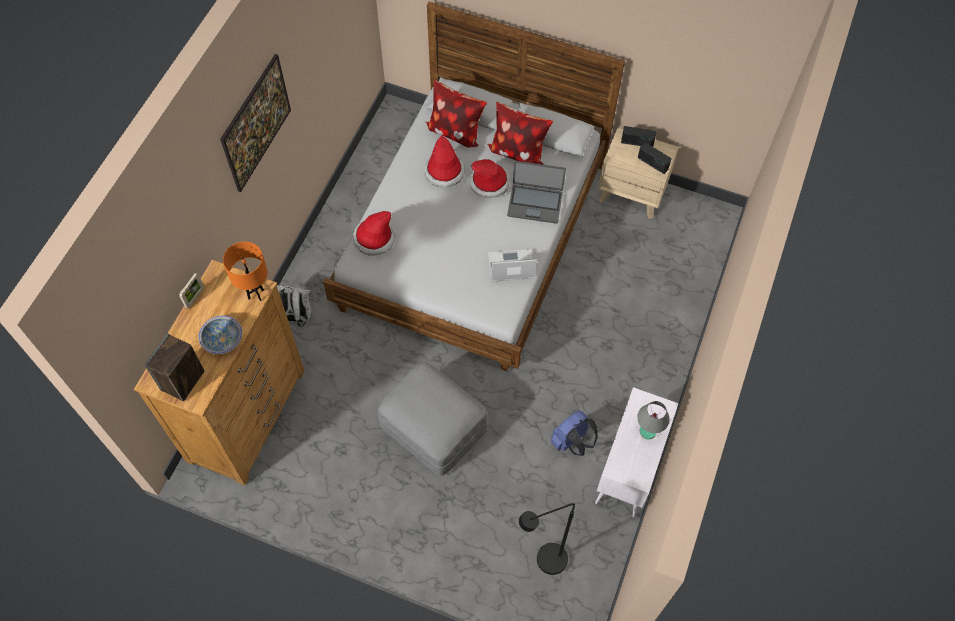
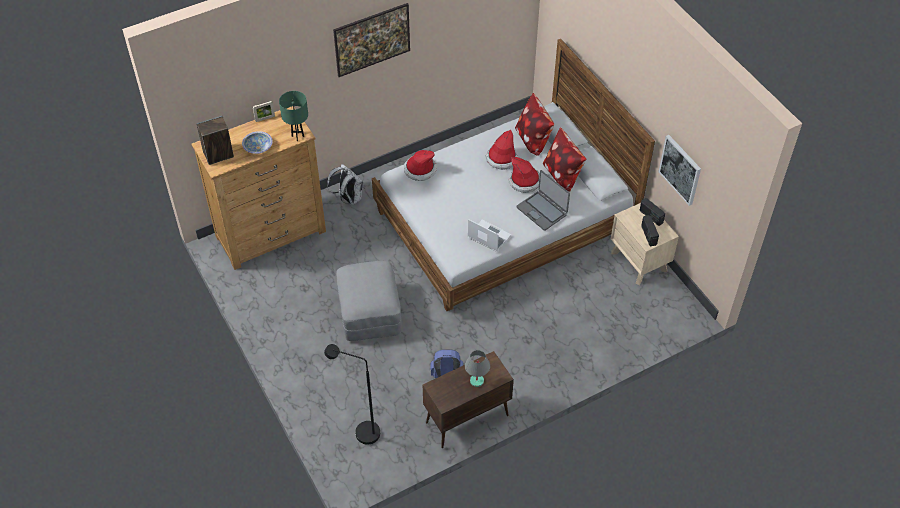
camera: 40 degrees right, 10 degrees down
orange table lamp [223,242,268,301] -> green table lamp [279,91,308,141]
white cabinet [595,387,679,518] -> brown cabinet [423,351,514,448]
none -> picture [658,135,701,206]

